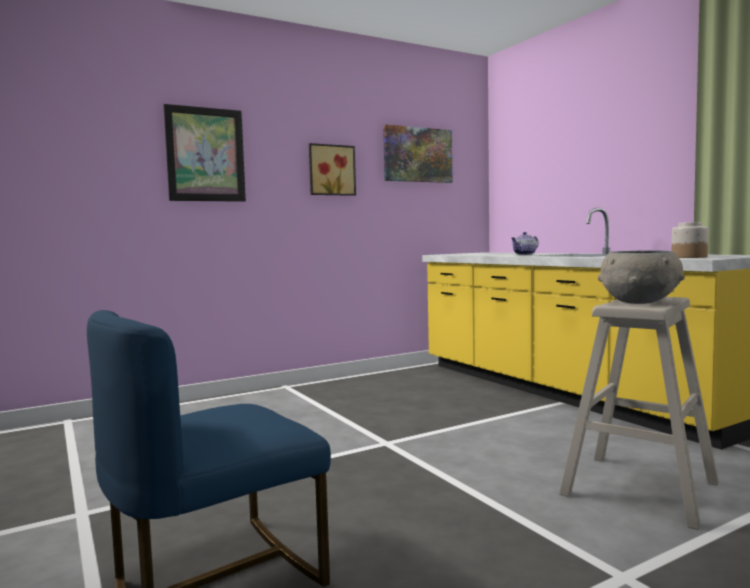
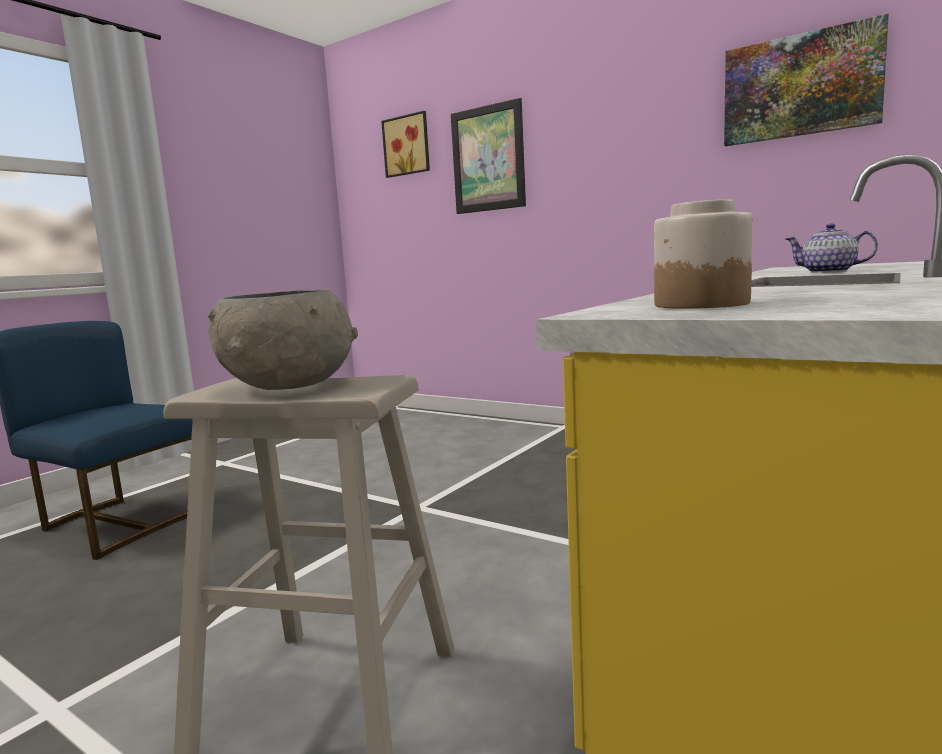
camera: 65 degrees right, 5 degrees up
picture [309,143,356,196] -> picture moved to [381,111,430,178]

